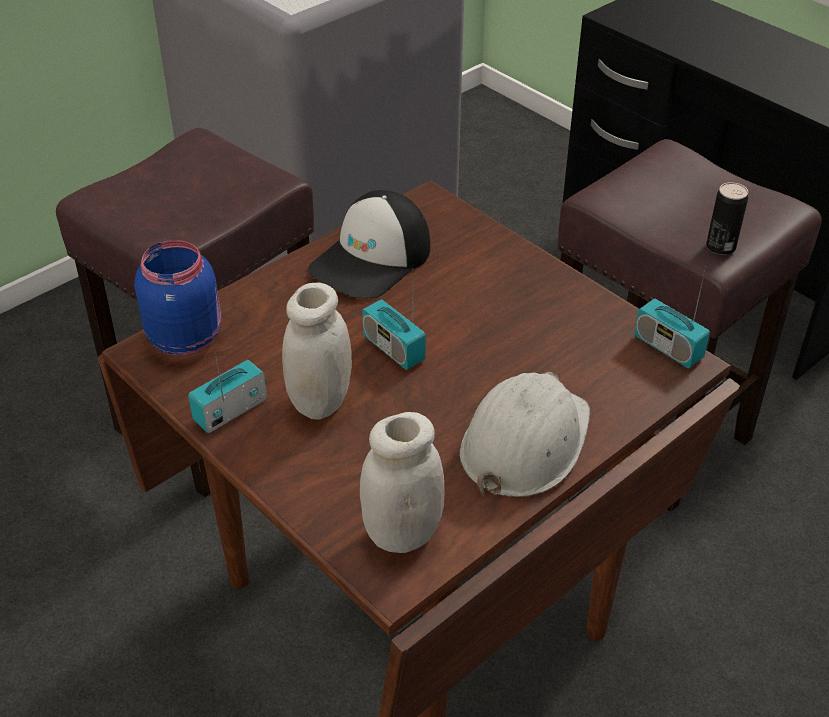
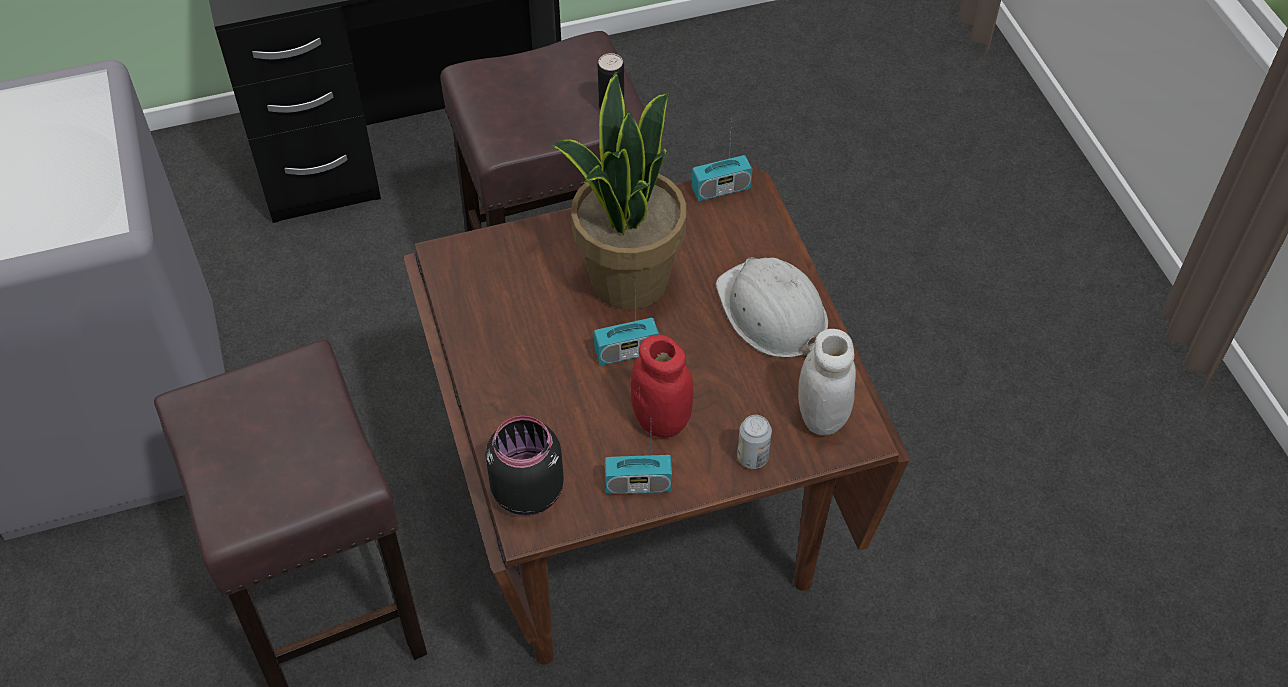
camera: 65 degrees left, 10 degrees up
blue jar [134,240,221,356] -> black jar [486,416,564,516]
radio [188,345,267,433] -> radio turned 75 degrees counterclockwise [605,435,672,494]
white jar [282,283,352,420] -> red jar [631,334,693,438]
cap [308,190,430,298] -> none
none -> potted plant [552,72,686,310]
none -> can [737,415,772,469]

